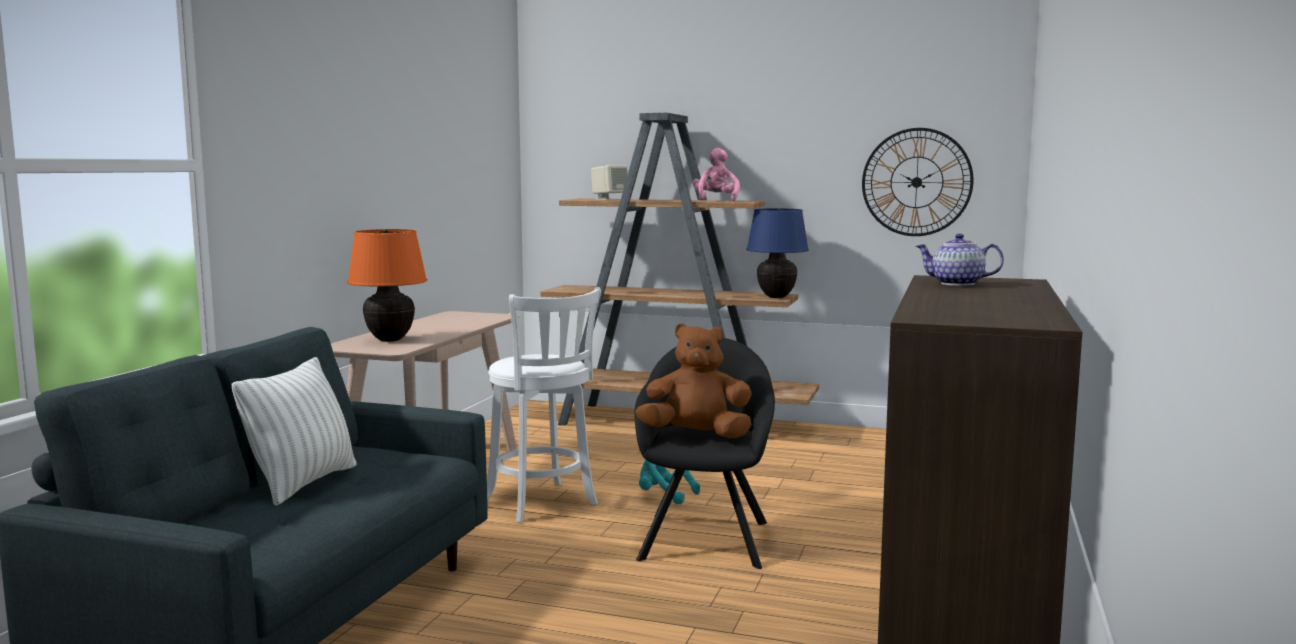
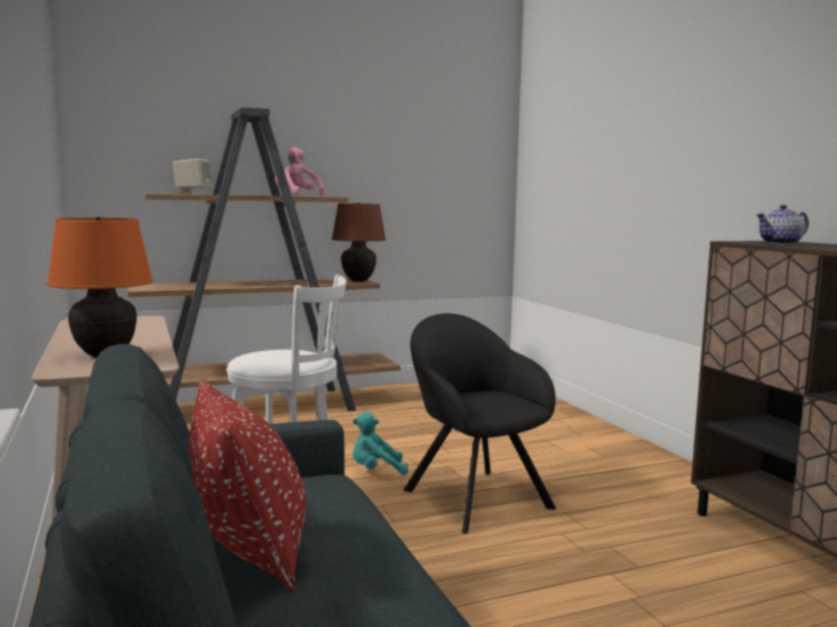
camera: 40 degrees left, 0 degrees up
white pillow [232,357,357,506] -> red pillow [189,380,306,592]
brown plush toy [635,323,752,438] -> none
blue table lamp [746,208,809,298] -> brown table lamp [332,203,386,282]
wall clock [862,128,973,236] -> none

